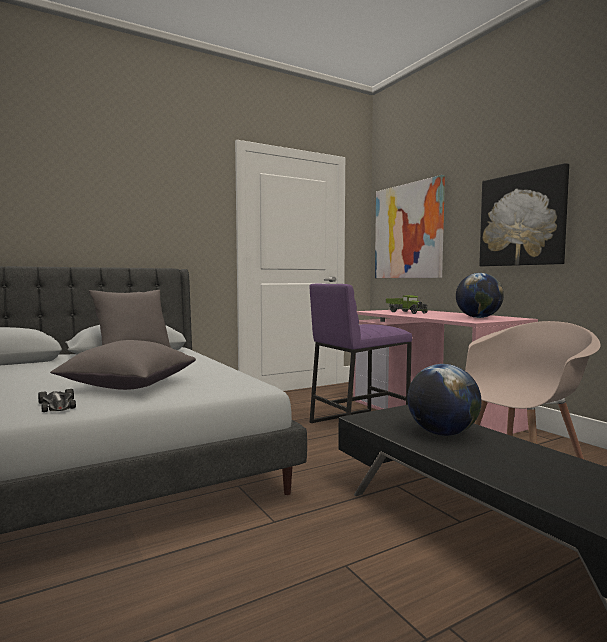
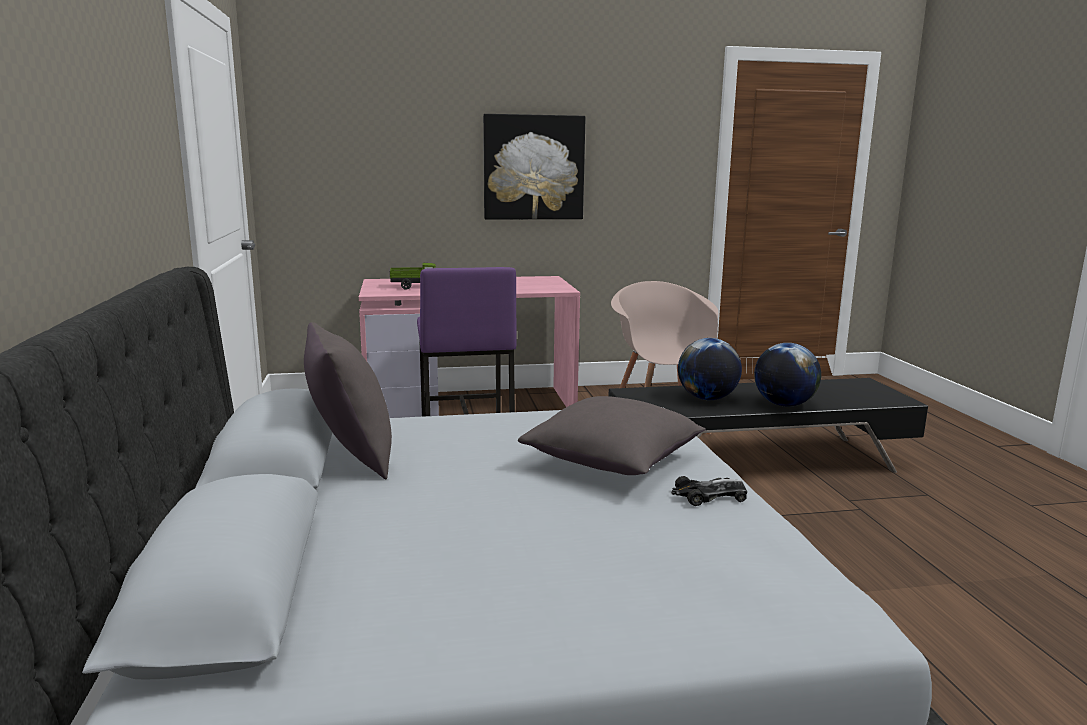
camera: 70 degrees left, 10 degrees up
picture [375,175,445,278] -> none
globe [456,273,504,318] -> globe moved to [754,343,821,407]

